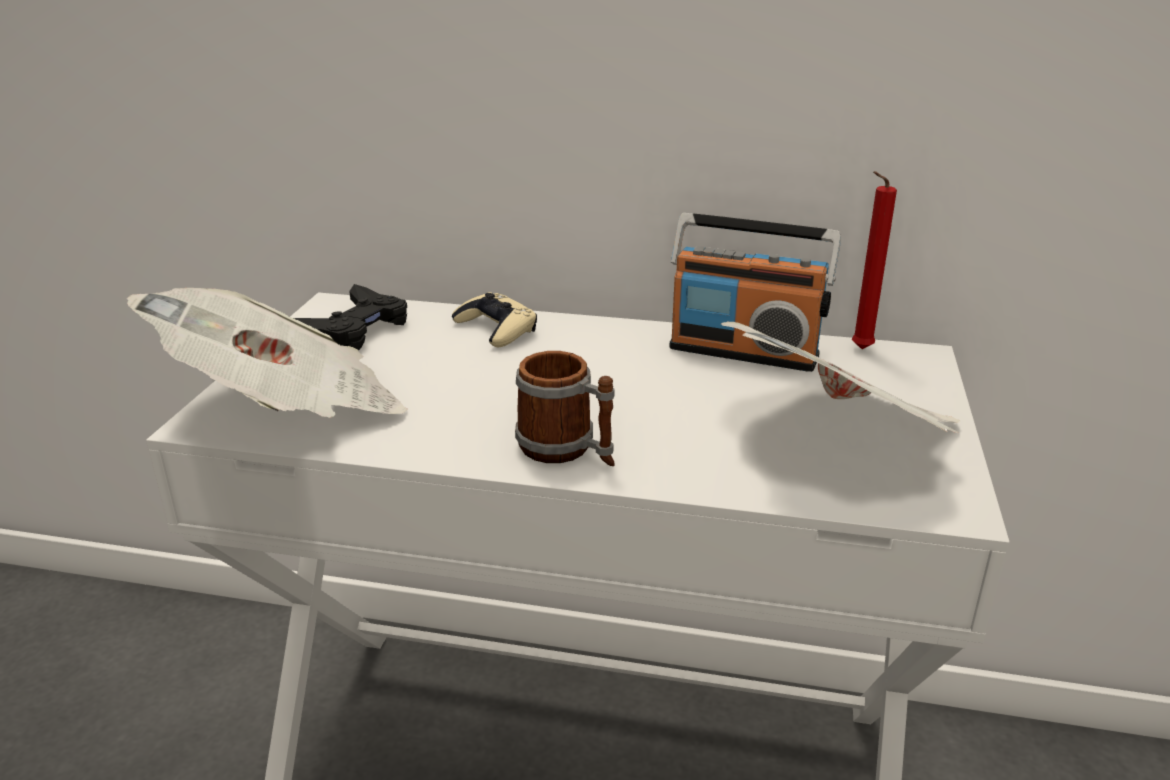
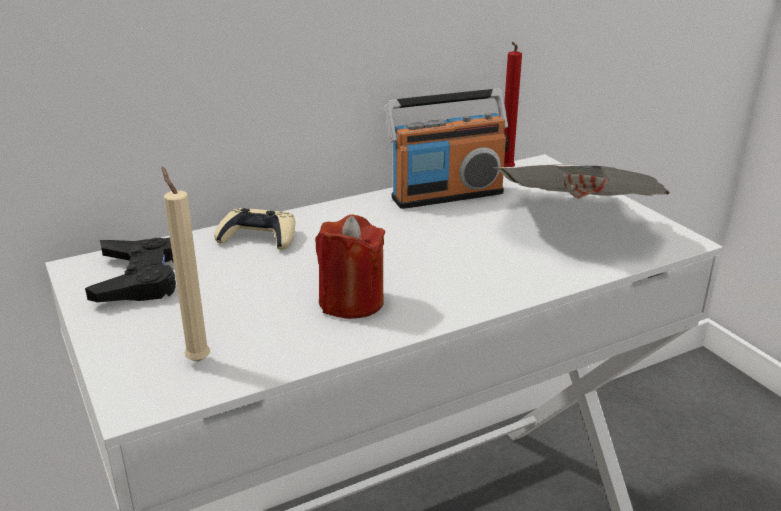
camera: 40 degrees left, 0 degrees up
newspaper [127,288,408,418] -> beige candle [161,167,210,362]
mug [515,351,615,466] -> none
none -> red candle [315,215,385,319]

